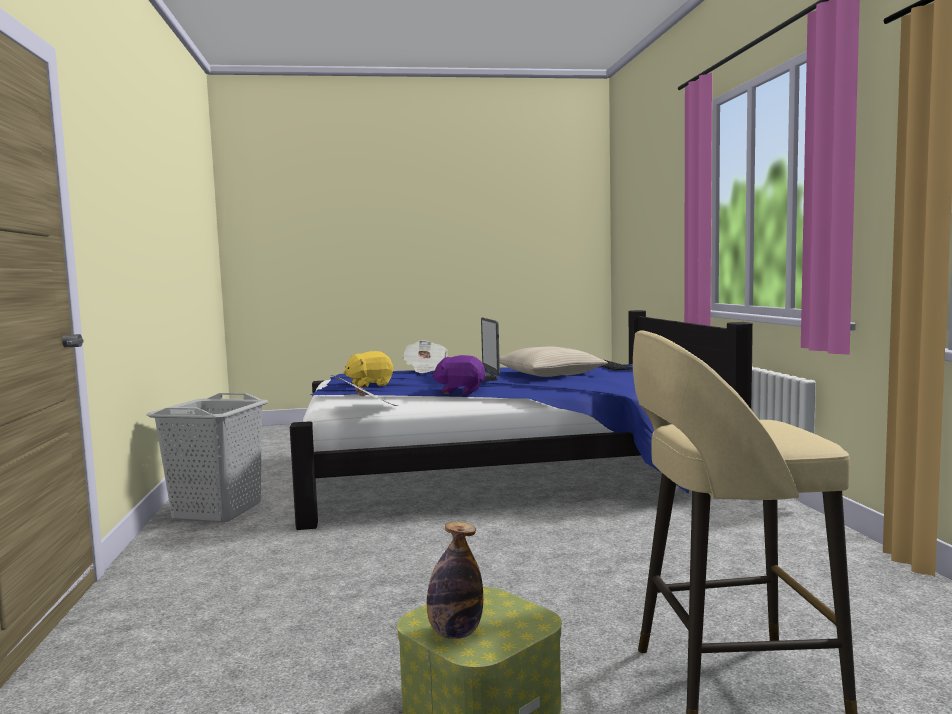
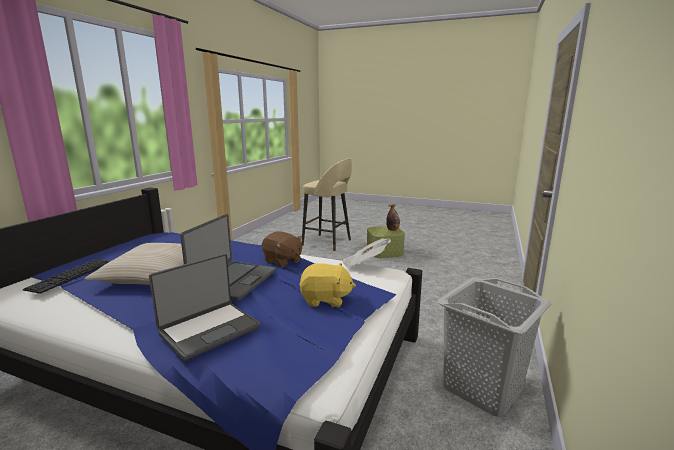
camera: 150 degrees left, 10 degrees up
newspaper [402,340,448,373] -> laptop [149,253,261,361]
purple plush toy [432,355,486,394] -> brown plush toy [262,231,302,267]

